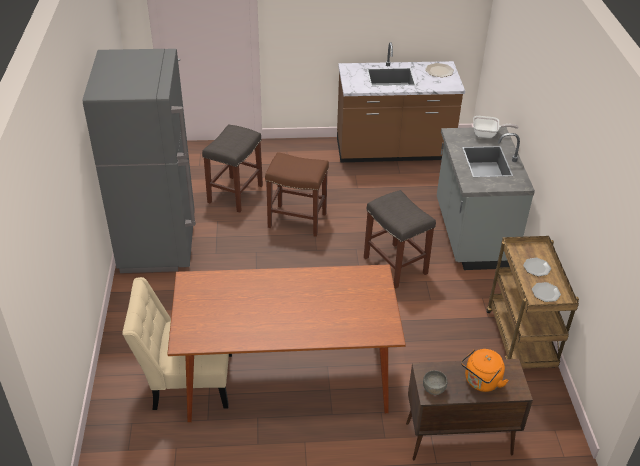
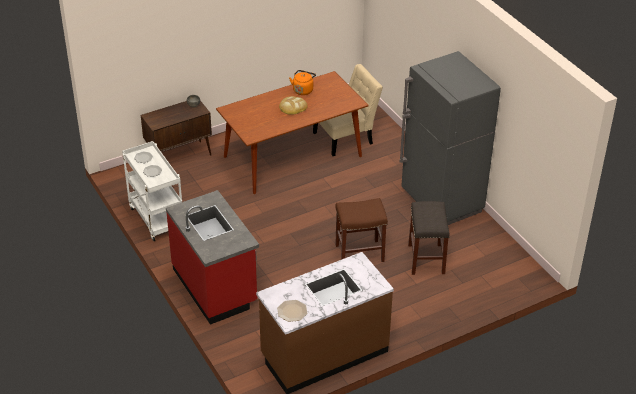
camera: 155 degrees right, 0 degrees up
grey stool [364,190,436,289] -> none
grey counter [437,127,535,270] -> red counter [166,190,259,325]
orange kettle [461,349,509,392] -> orange kettle moved to [289,70,316,95]
frying pan [473,116,518,138] -> none
brown cart [487,236,579,368] -> white cart [122,141,182,241]
none -> bread [279,96,308,115]

